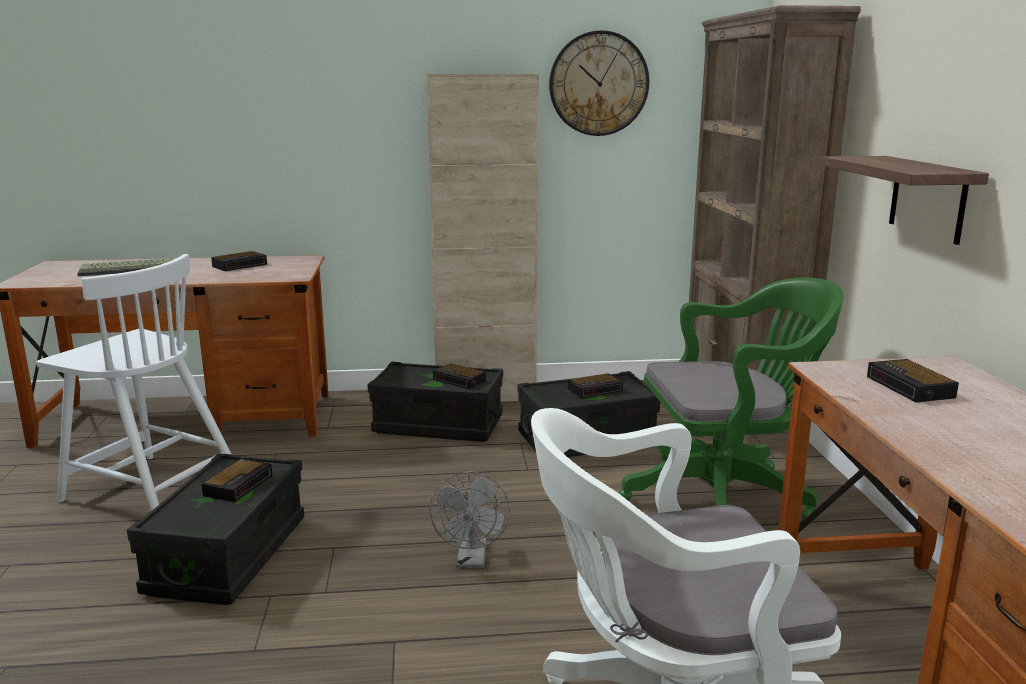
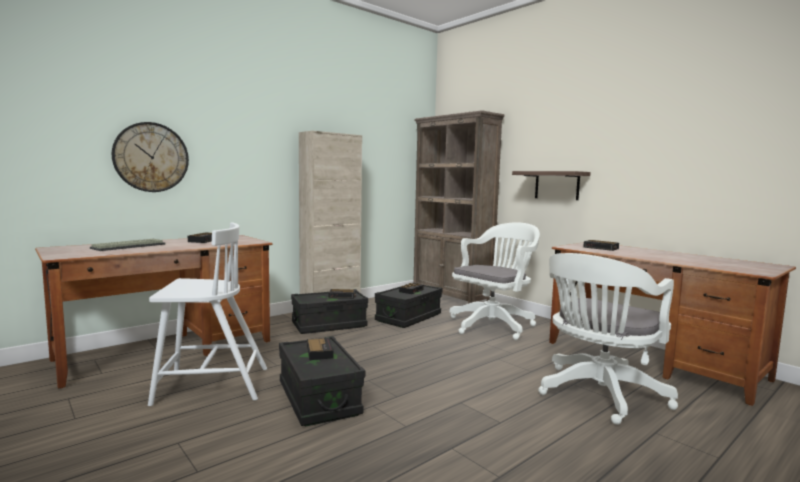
camera: 35 degrees left, 10 degrees down
grey fan [430,471,510,568] -> none
wall clock [549,30,649,136] -> wall clock moved to [112,122,189,192]
green office chair [619,277,844,522] -> white office chair [450,223,540,340]

